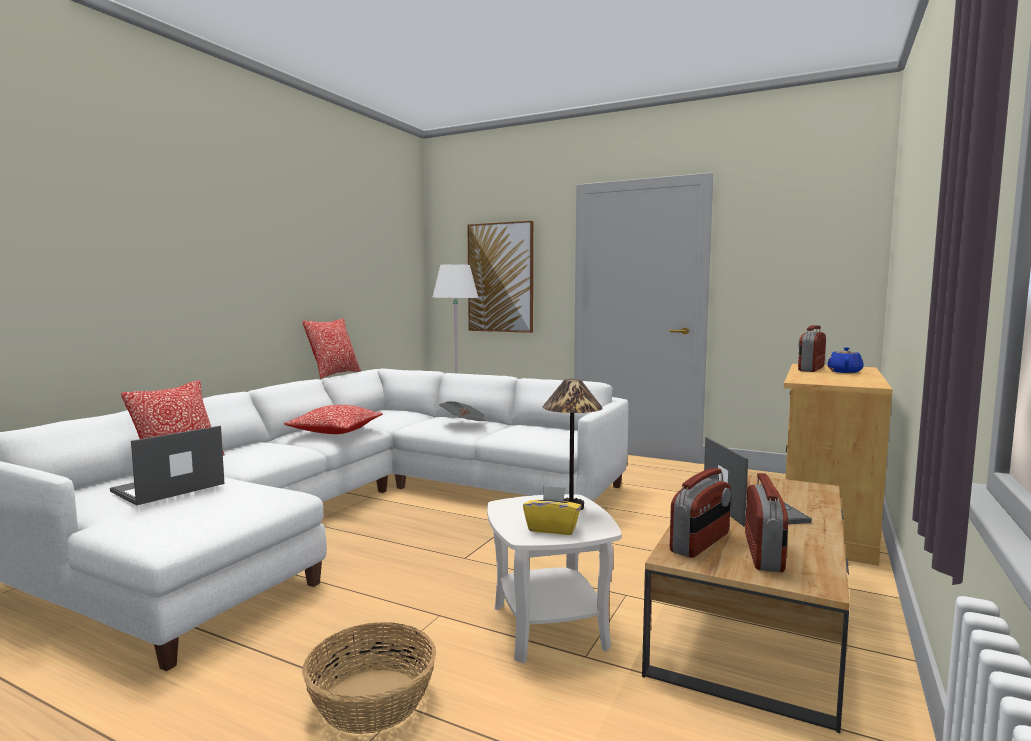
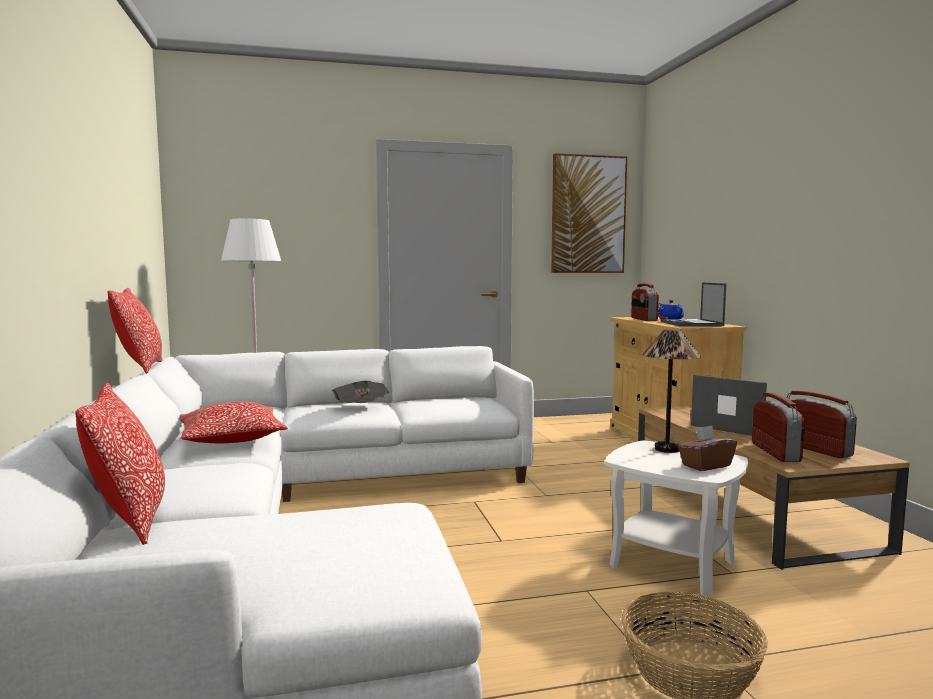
camera: 40 degrees left, 0 degrees up
laptop [110,426,225,506] -> laptop moved to [661,282,726,327]
picture [468,221,533,333] -> picture moved to [551,153,627,273]
yellow tissue box [523,485,582,535] -> brown tissue box [678,426,737,471]

